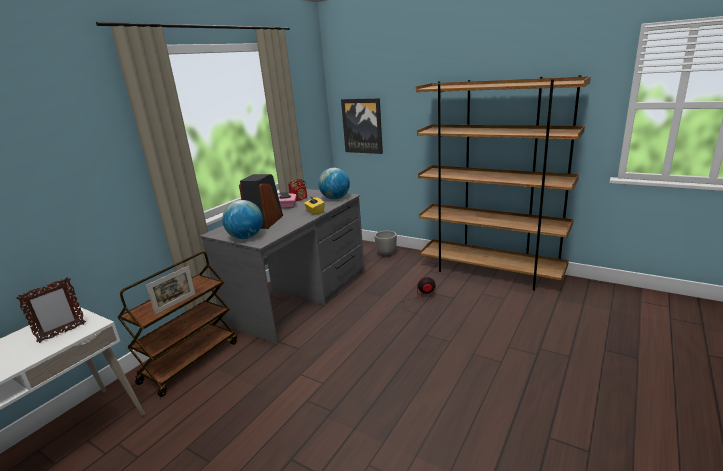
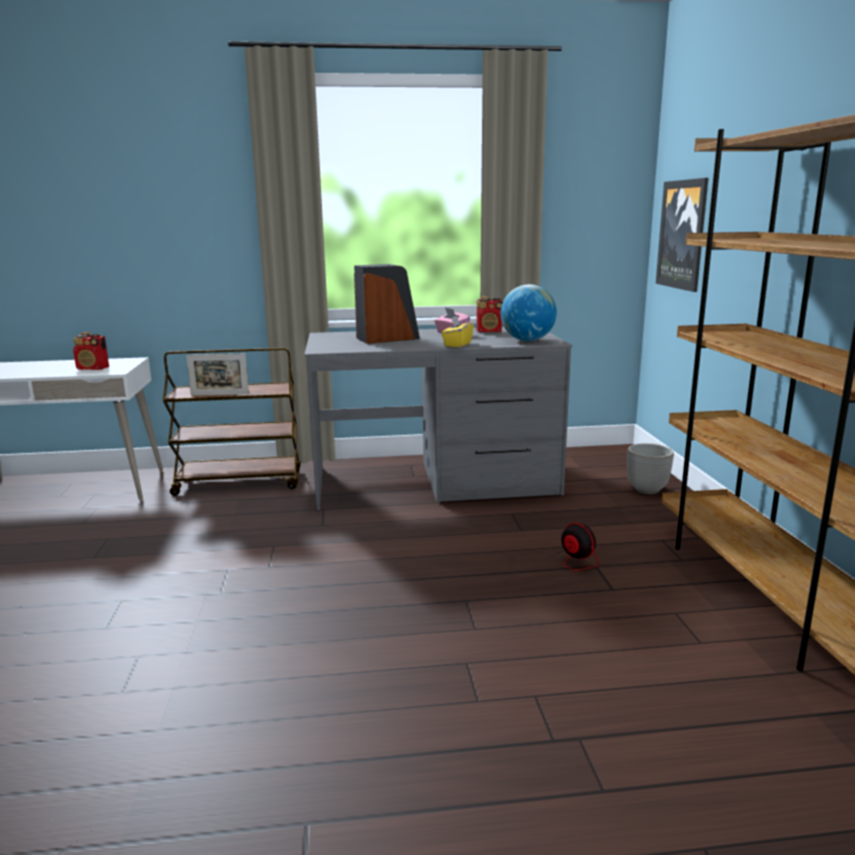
camera: 50 degrees right, 5 degrees down
picture frame [16,277,86,343] -> radio [73,332,109,370]
globe [222,200,263,239] -> none

